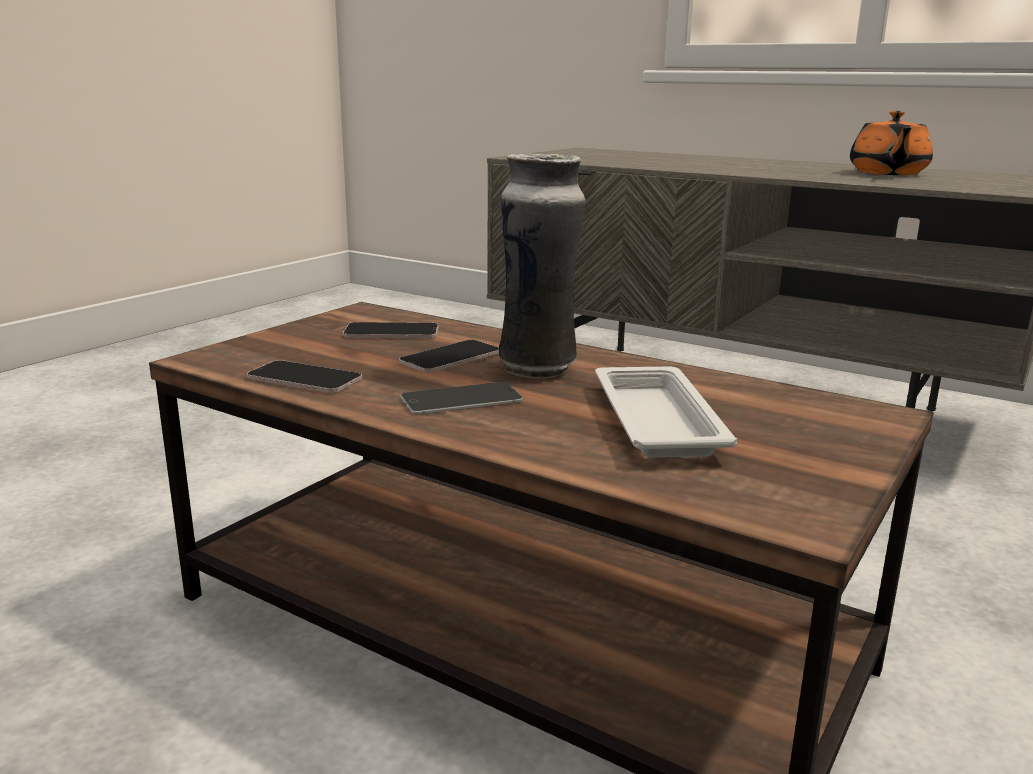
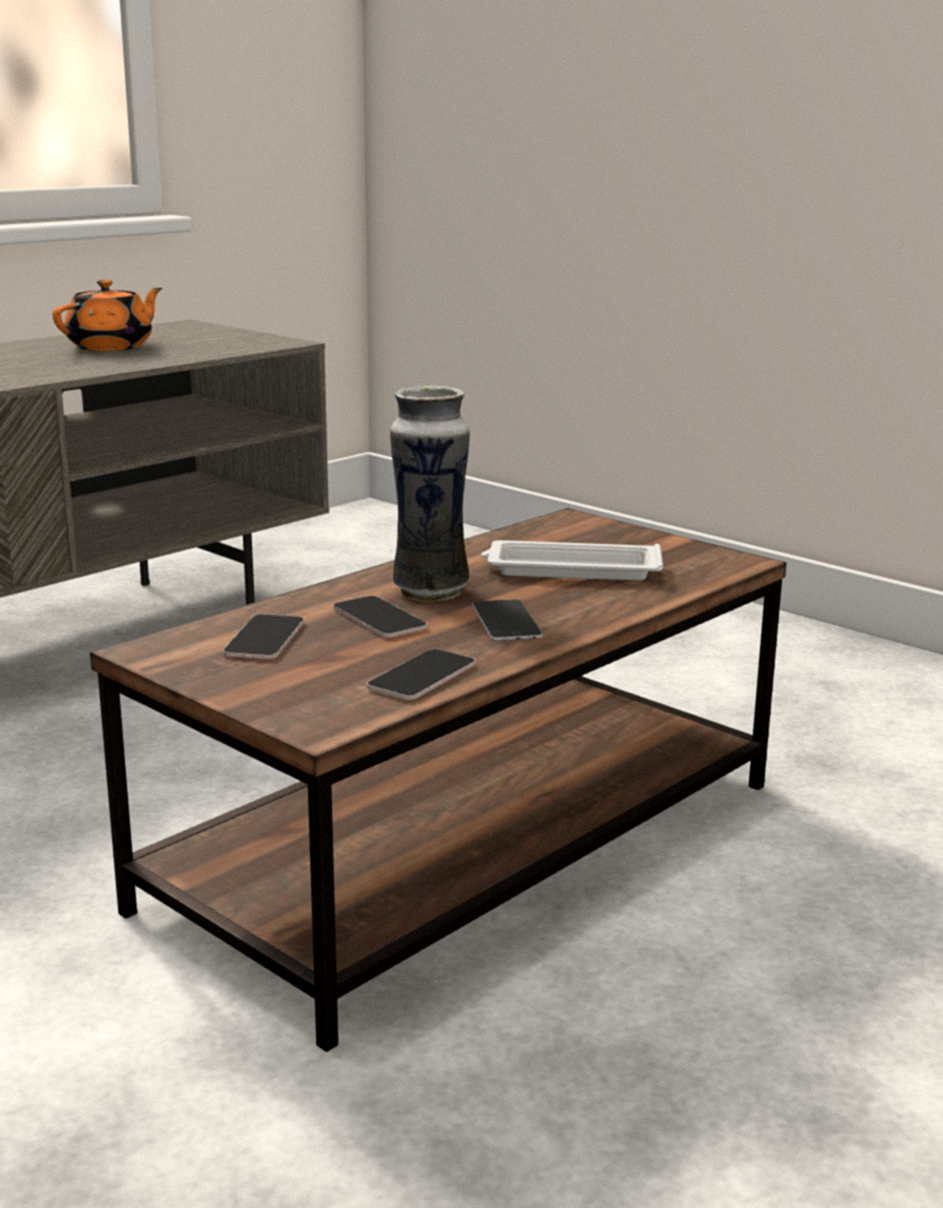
camera: 80 degrees left, 0 degrees up
orange teapot [850,111,933,175] -> orange teapot turned 75 degrees counterclockwise [53,280,162,351]

